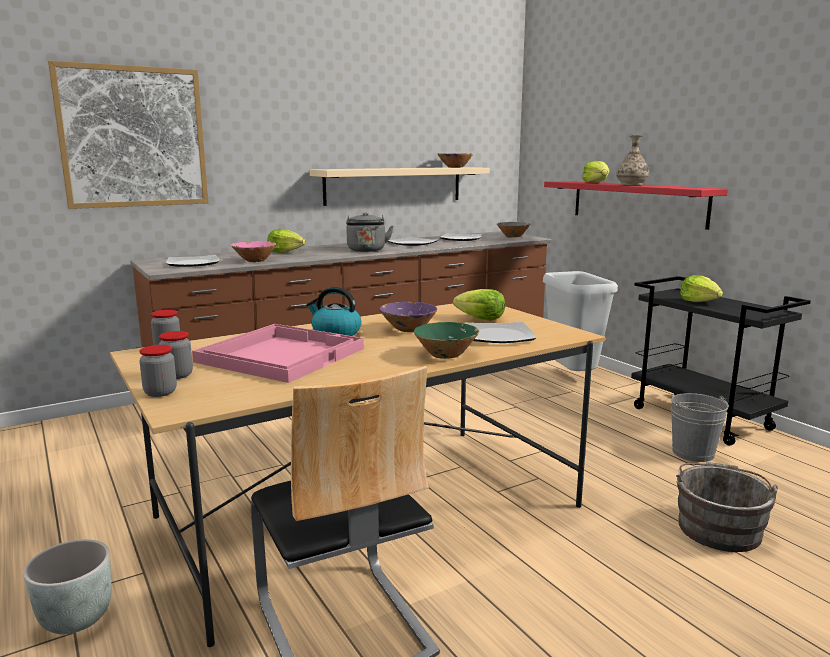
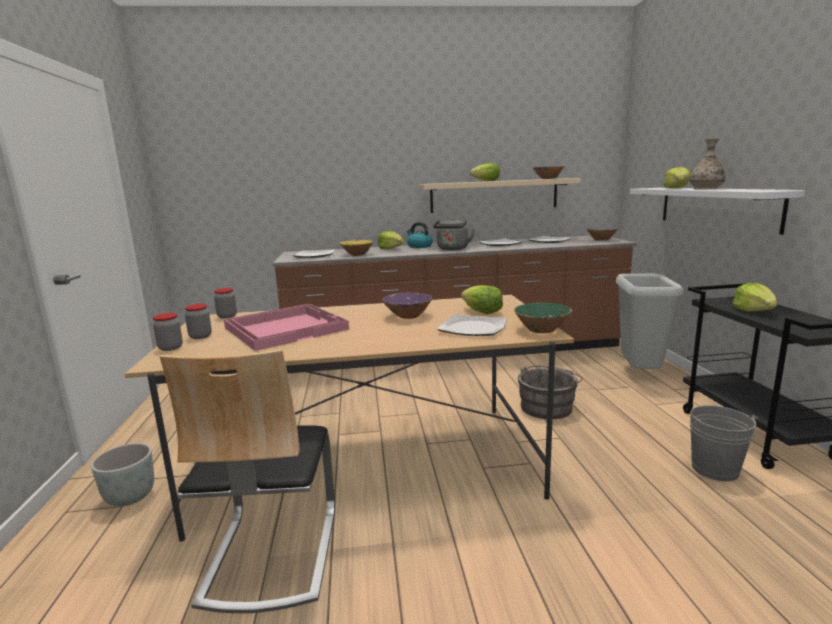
camera: 25 degrees right, 0 degrees up
picture [48,61,209,209] -> none
pink bowl [231,241,276,262] -> yellow bowl [340,240,373,256]
kettle [306,287,361,336] -> kettle moved to [407,222,433,248]
green bowl [414,322,479,359] -> green bowl moved to [514,303,572,333]
red shelf [544,181,728,230] -> white shelf [630,188,805,235]
grey bucket [676,462,778,552] -> grey bucket moved to [518,366,582,419]
none -> lettuce [470,163,500,181]

